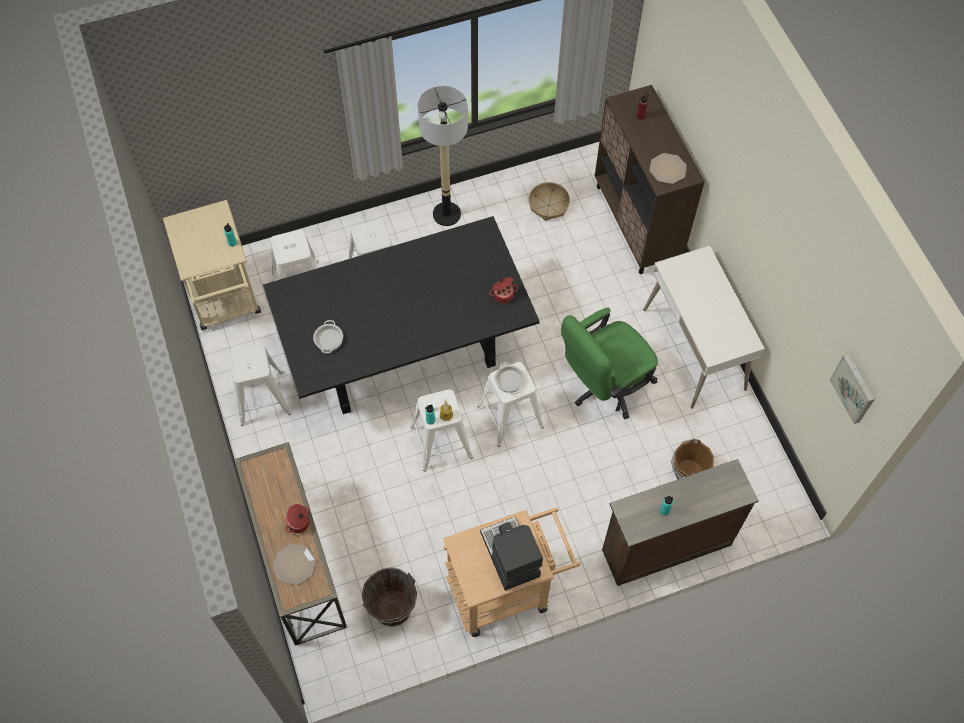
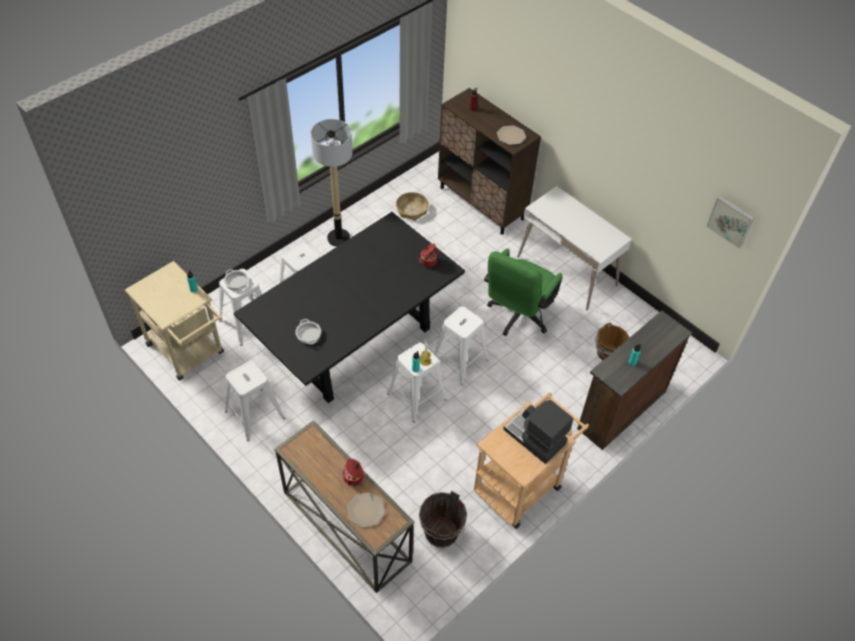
camera: 25 degrees left, 10 degrees down
cooking pot [495,362,524,395] -> cooking pot moved to [224,269,248,291]

